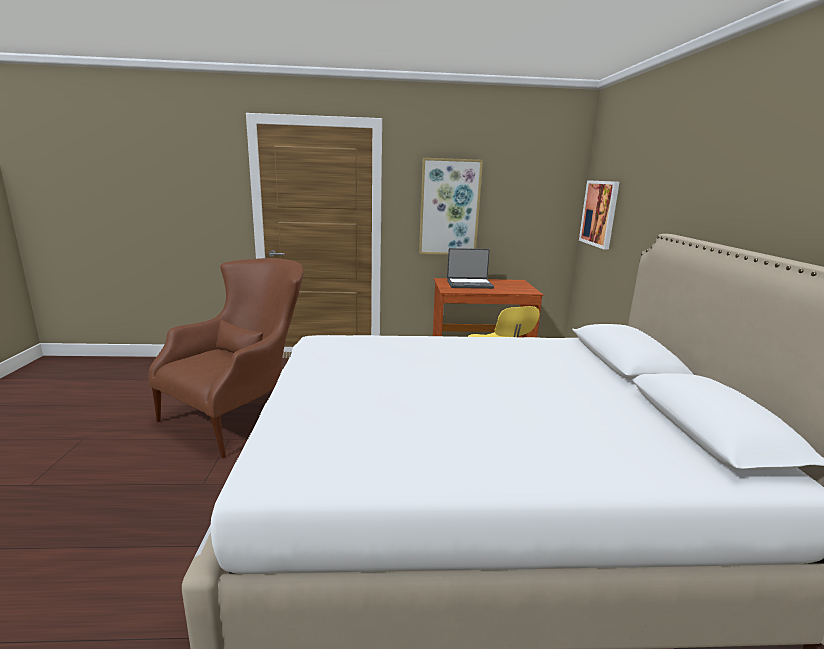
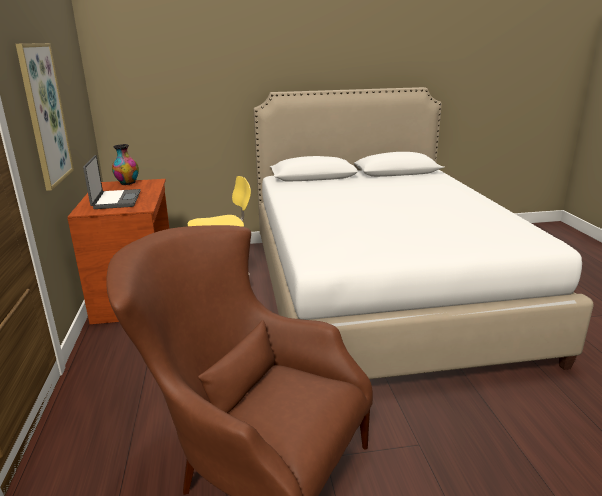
camera: 95 degrees left, 5 degrees up
picture [579,180,619,250] -> none
none -> vase [112,144,139,185]

